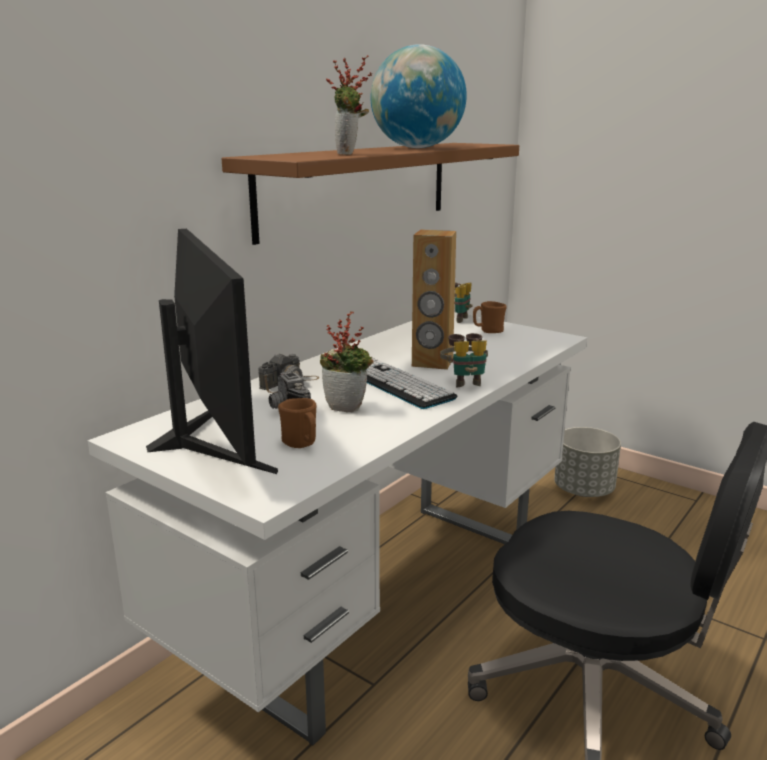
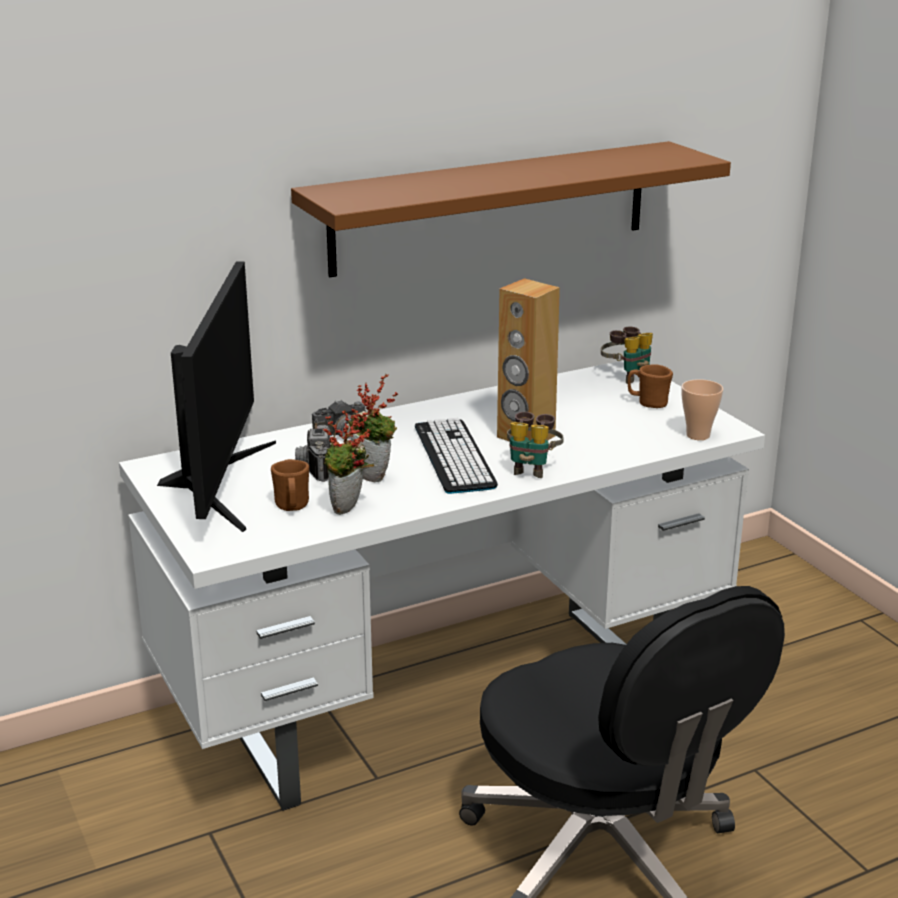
camera: 25 degrees right, 5 degrees up
potted plant [326,55,372,155] -> potted plant moved to [323,409,374,515]
globe [370,44,467,148] -> none
grey planter [554,427,621,497] -> none
none -> cup [681,379,723,440]

